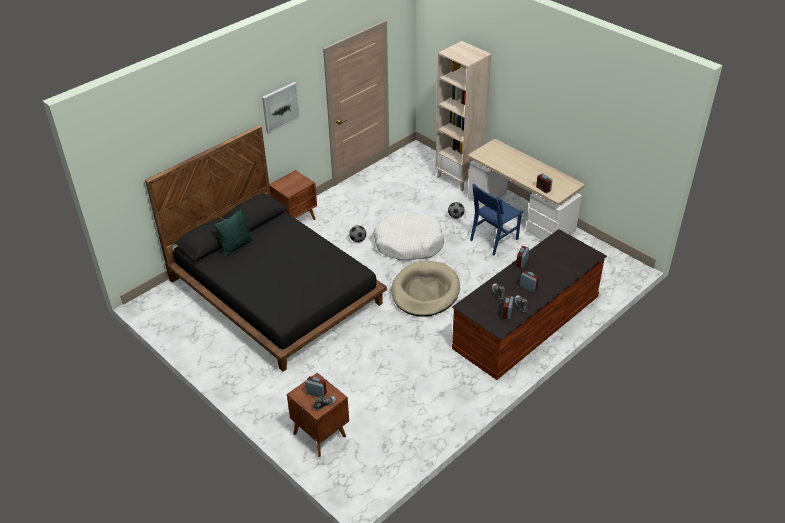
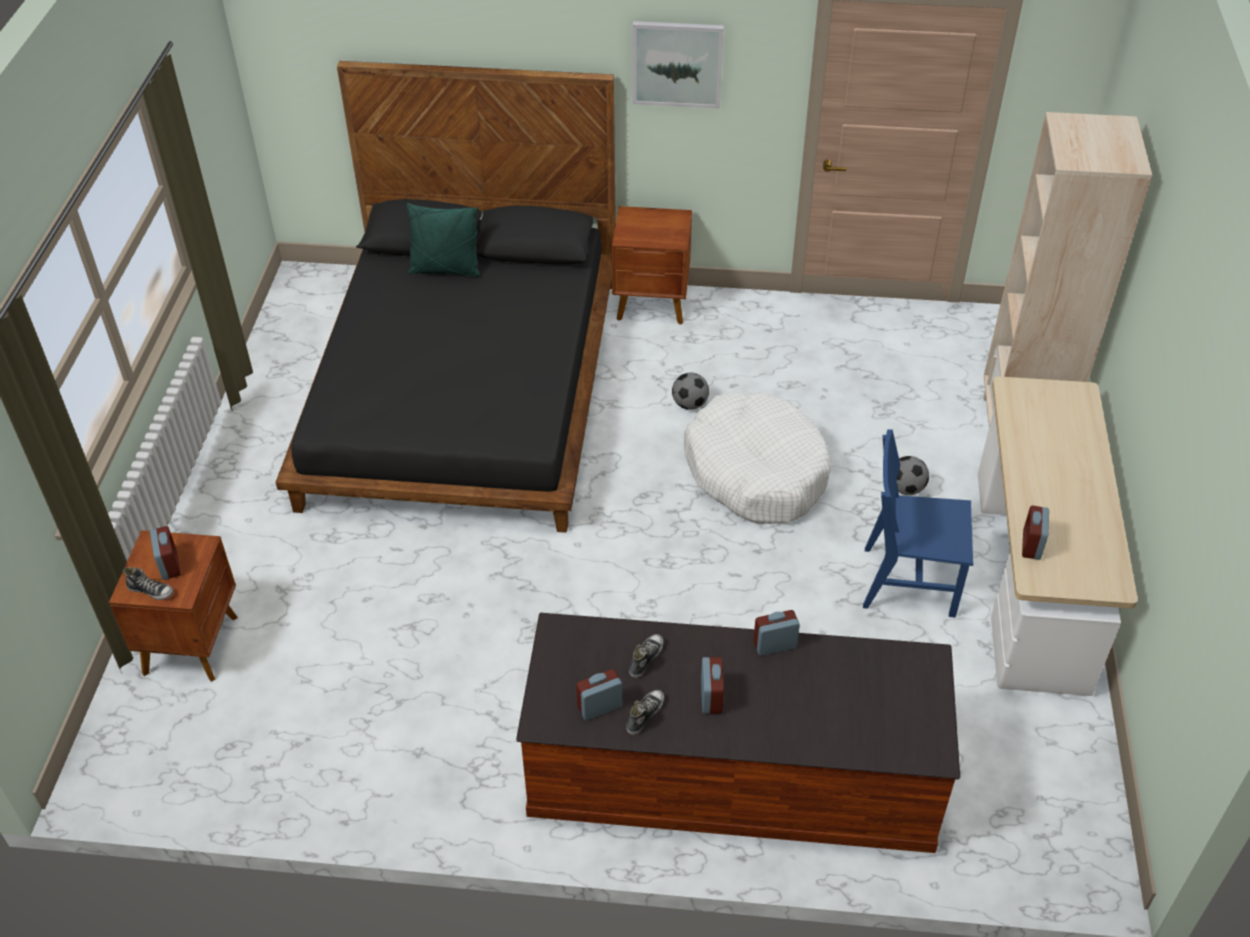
camera: 50 degrees right, 5 degrees up
beige dog bed [392,261,460,317] -> none

